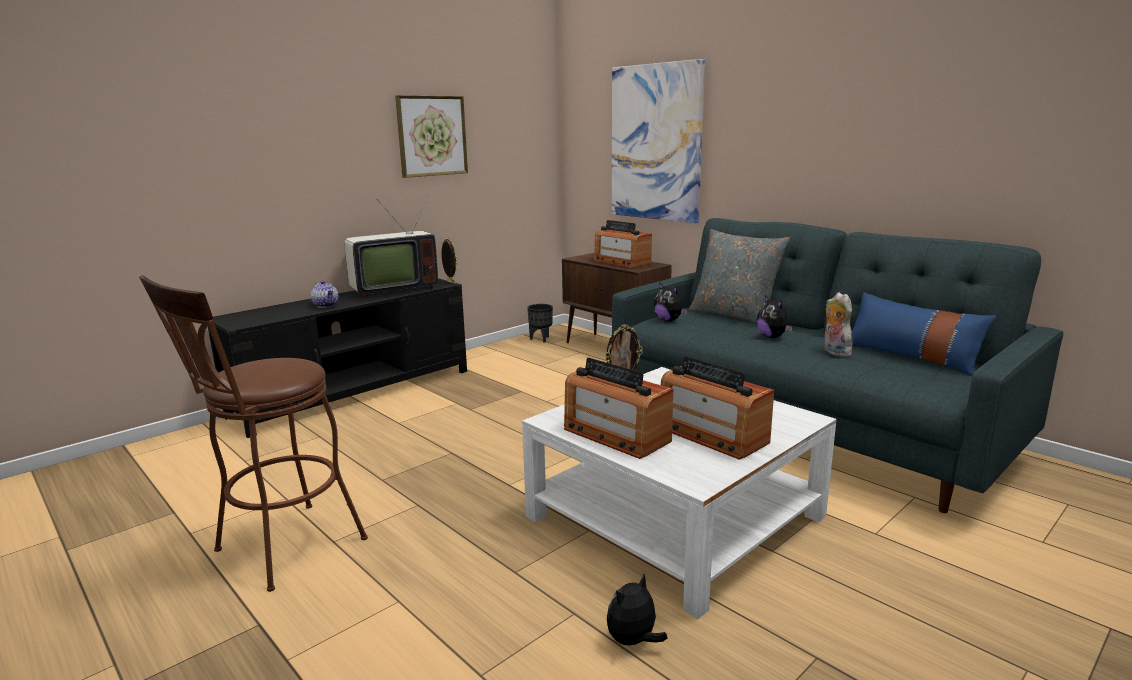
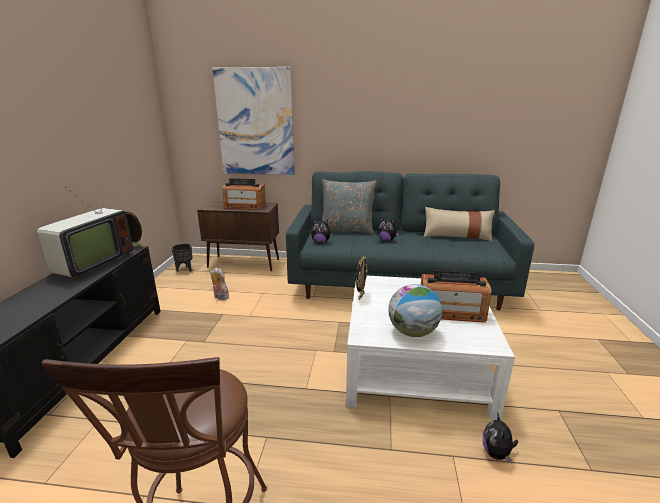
camera: 40 degrees left, 5 degrees up
teapot [311,280,339,308] -> none
picture [395,95,468,178] -> none
radio [564,358,673,459] -> globe [388,284,442,337]
plush toy [824,292,853,357] -> plush toy moved to [210,268,229,300]
blue pillow [852,292,997,376] -> beige pillow [424,207,495,242]

